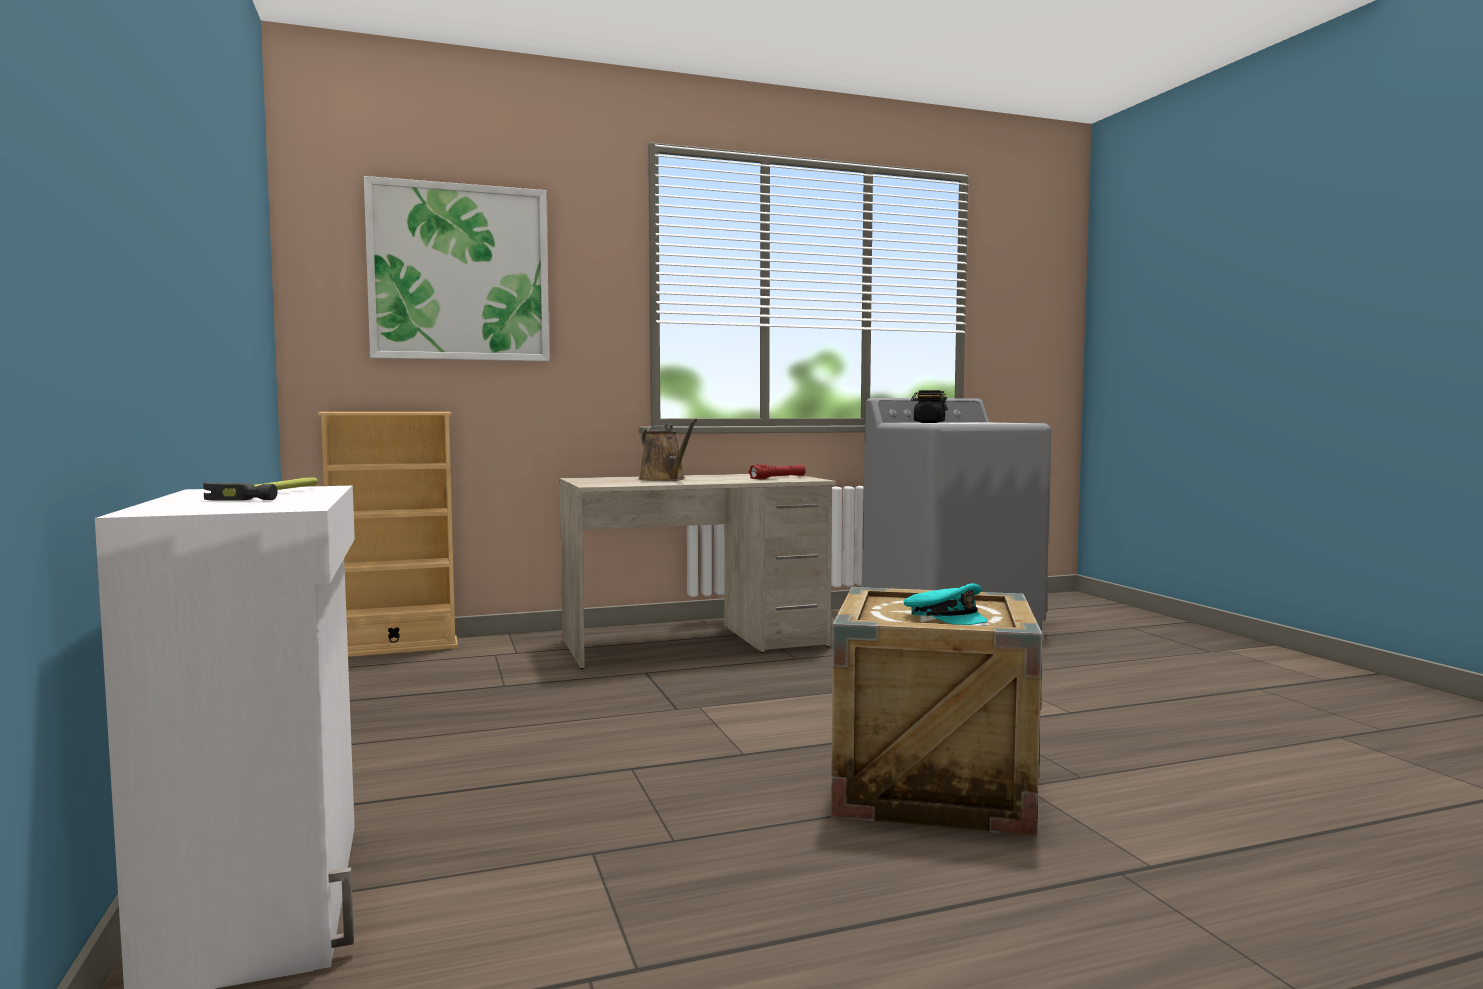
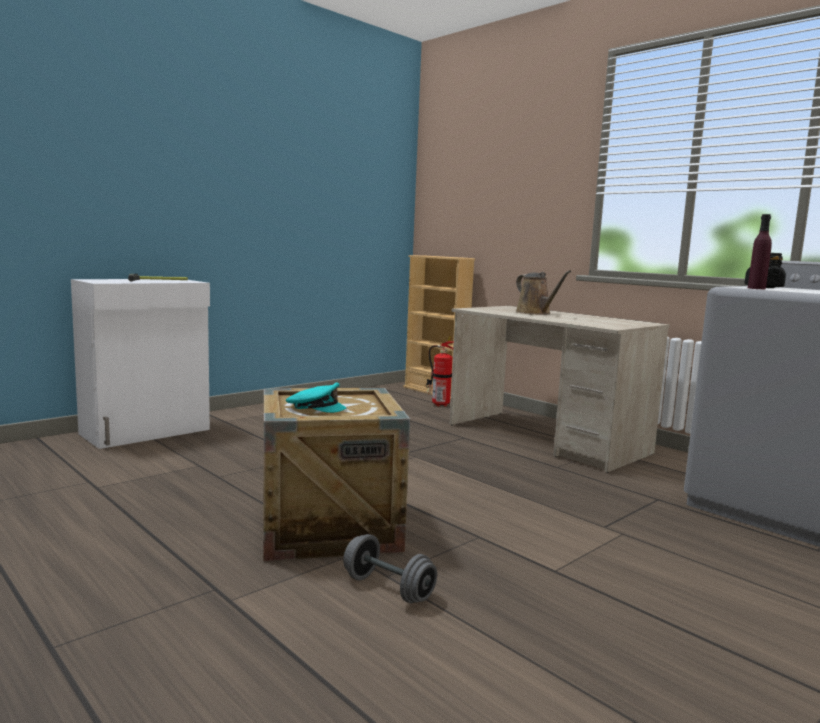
camera: 65 degrees right, 5 degrees up
picture [364,176,550,361] -> none
brown watering can [639,419,698,481] -> brown watering can turned 60 degrees counterclockwise [516,270,571,315]
red flashlight [748,464,806,480] -> none
turquoise cap [904,583,988,625] -> turquoise cap turned 105 degrees counterclockwise [286,383,346,413]
none -> grey dumbbell [343,534,437,603]
none -> fire extinguisher [425,336,454,406]
none -> purple bottle [748,214,772,289]

